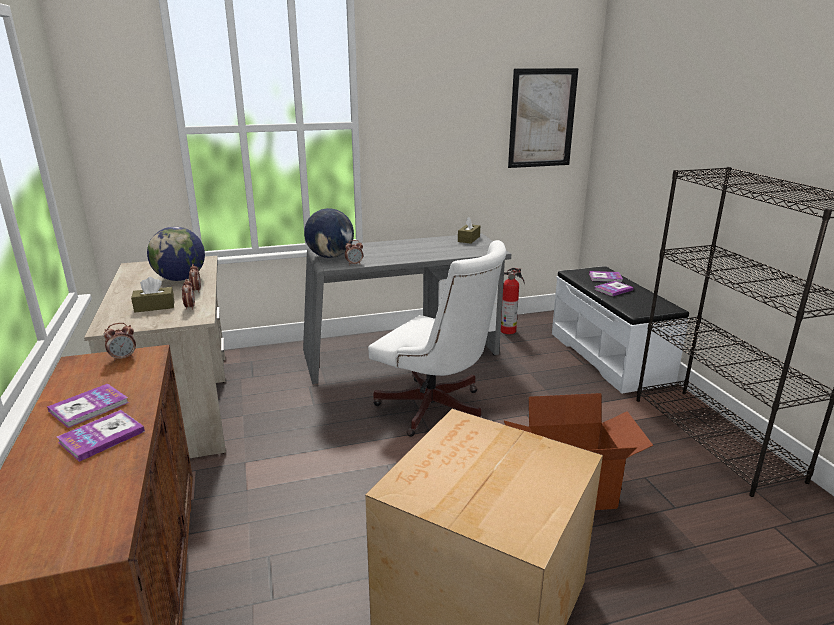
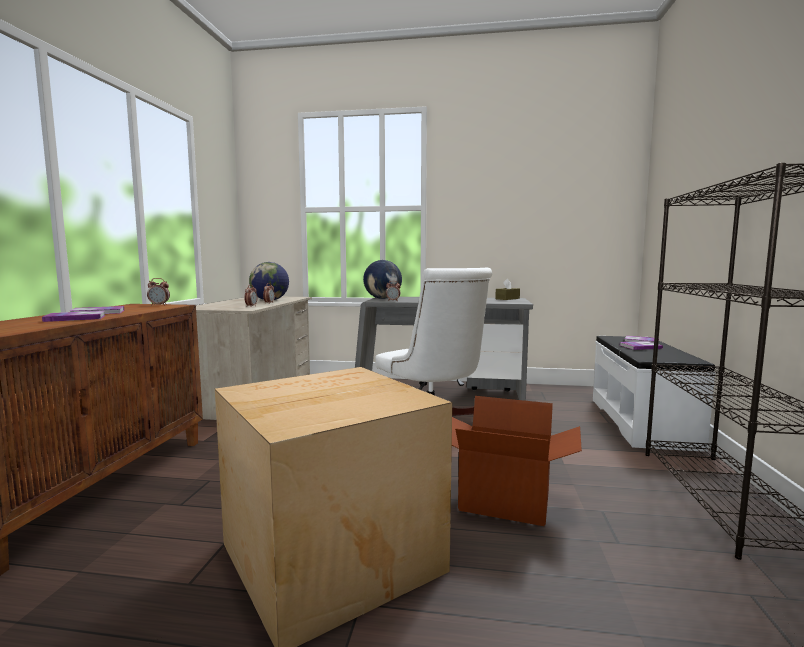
camera: 25 degrees right, 15 degrees down
brown tissue box [131,277,174,313] -> none
fire extinguisher [501,268,524,334] -> none
picture [508,68,579,168] -> none

